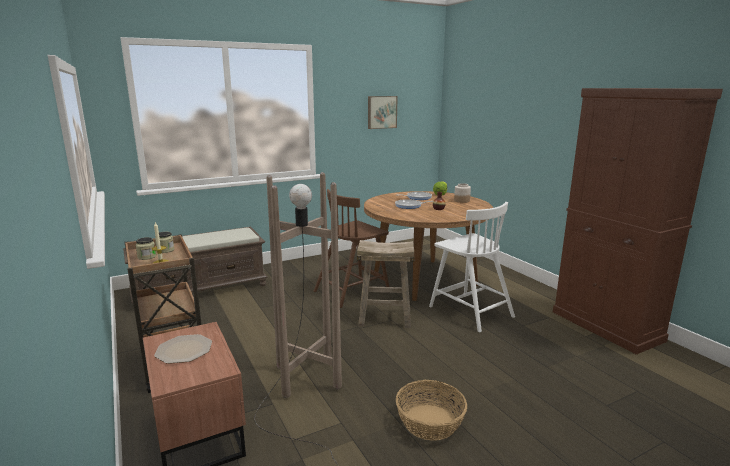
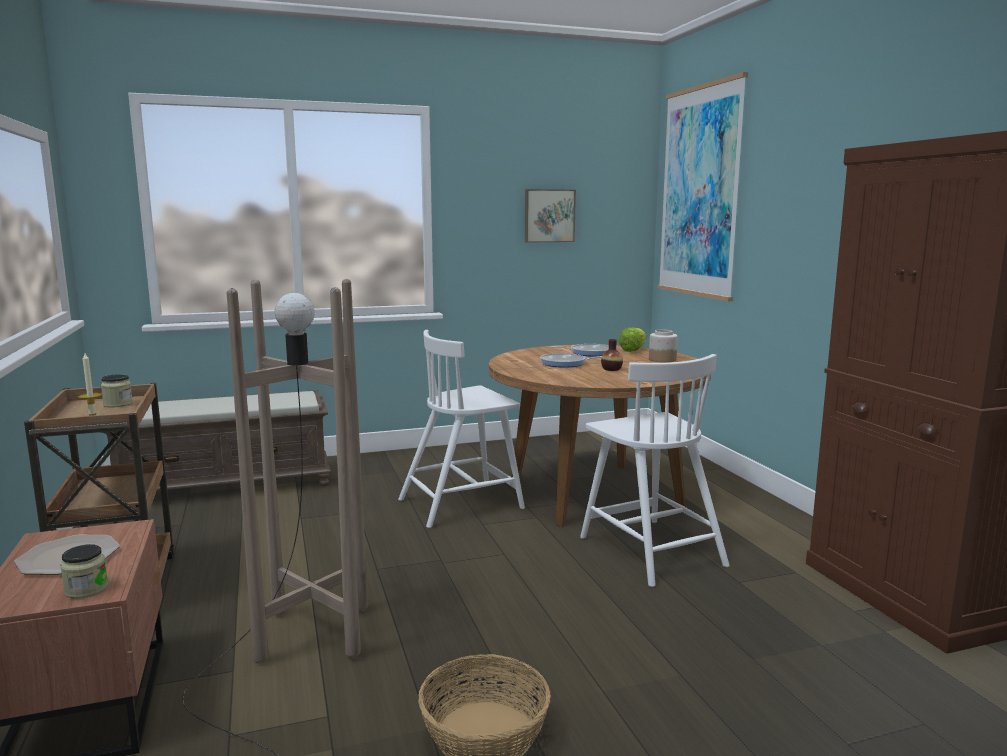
camera: 10 degrees right, 5 degrees down
jar [136,237,156,260] -> jar moved to [61,544,108,599]
brown chair [314,189,389,308] -> white chair [398,330,525,528]
beige stool [357,240,415,328] -> none
none -> picture [657,72,748,301]

